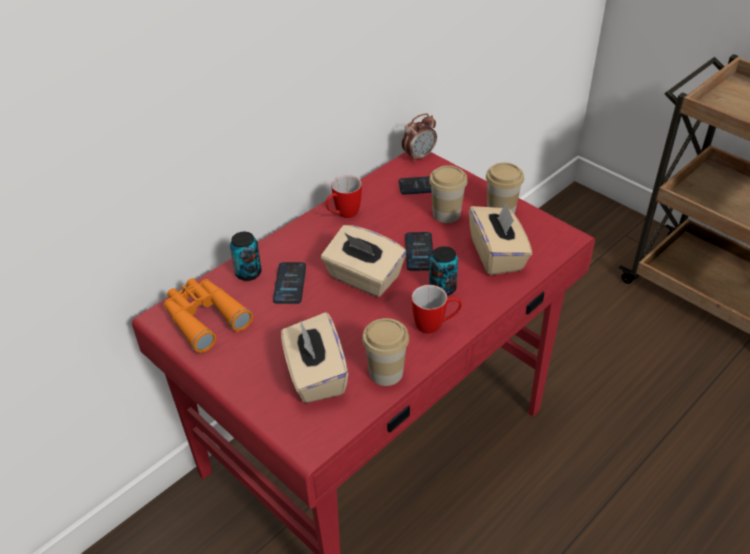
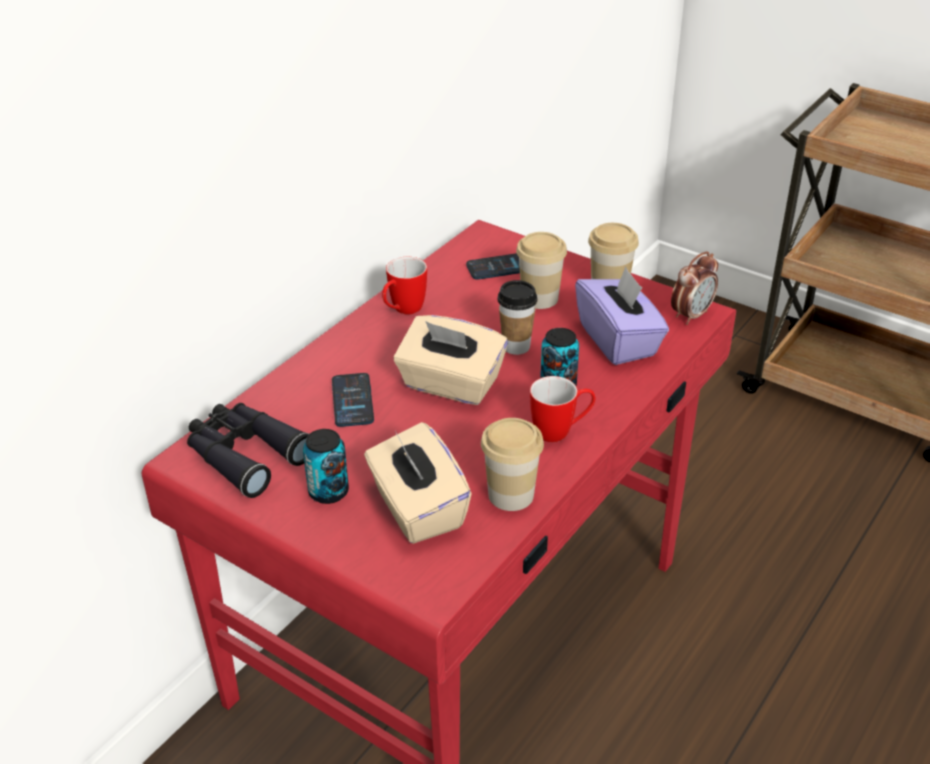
camera: 10 degrees left, 5 degrees down
orange binoculars [164,278,253,353] -> black binoculars [187,403,309,498]
can [230,232,262,281] -> can moved to [303,429,349,504]
alarm clock [402,113,437,163] -> alarm clock moved to [671,251,718,325]
phone [405,232,433,271] -> cup [497,280,538,355]
beige tissue box [469,202,532,275] -> purple tissue box [575,267,669,365]

